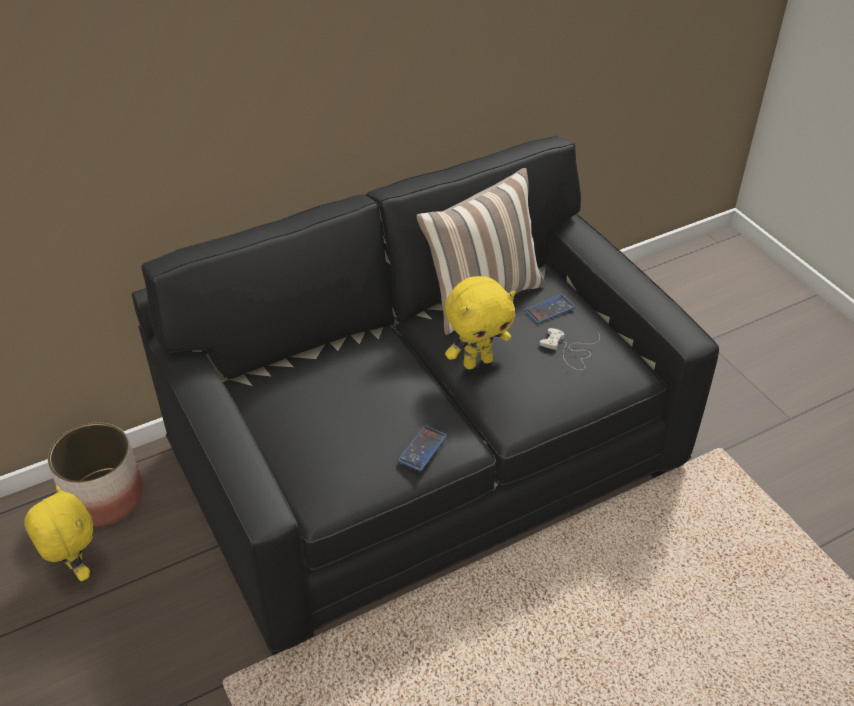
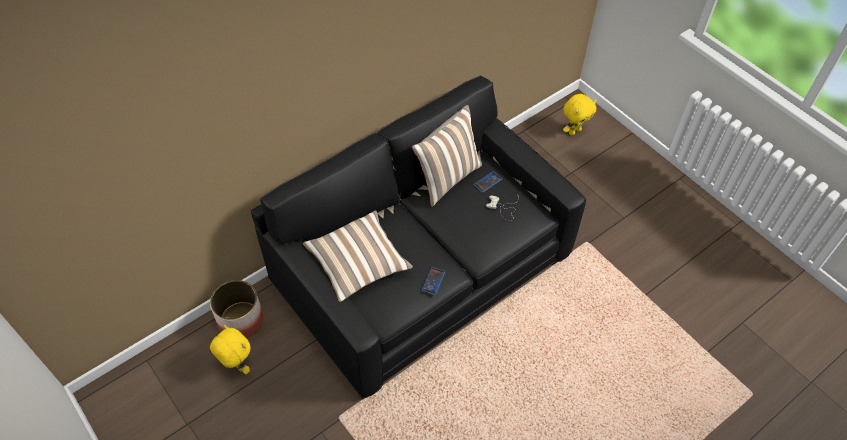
camera: 10 degrees left, 10 degrees up
yellow plush toy [445,276,516,370] -> yellow plush toy moved to [563,94,597,135]
none -> pillow [303,210,413,302]

